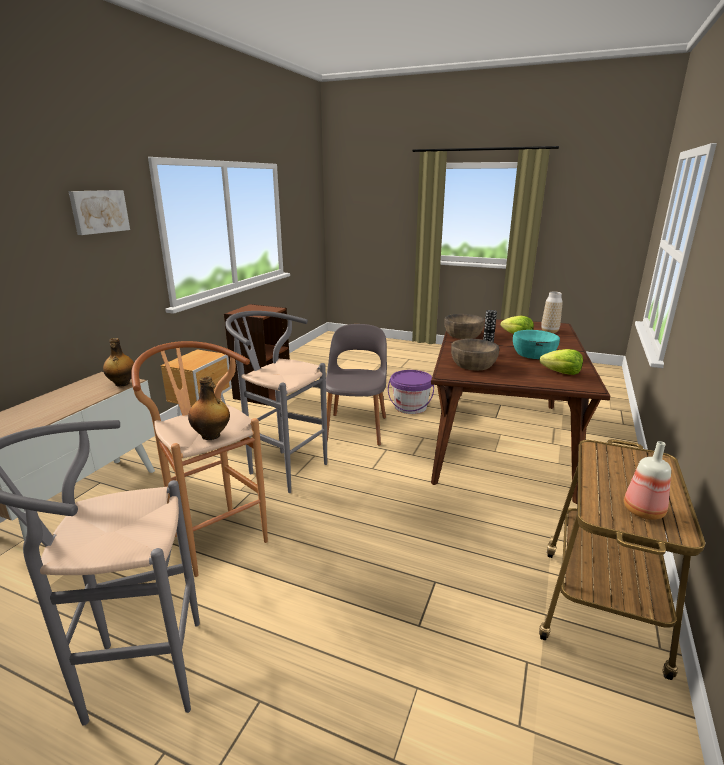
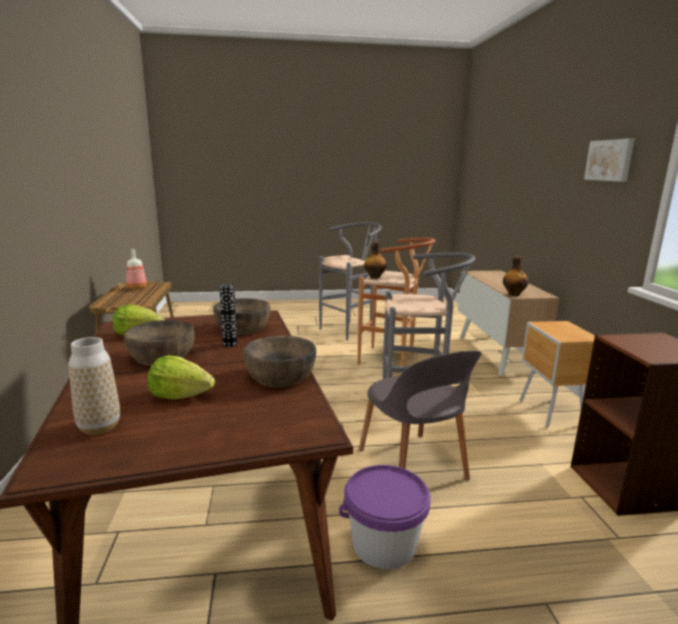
camera: 150 degrees right, 5 degrees down
turquoise bowl [513,330,560,359] -> brown bowl [124,320,195,366]

